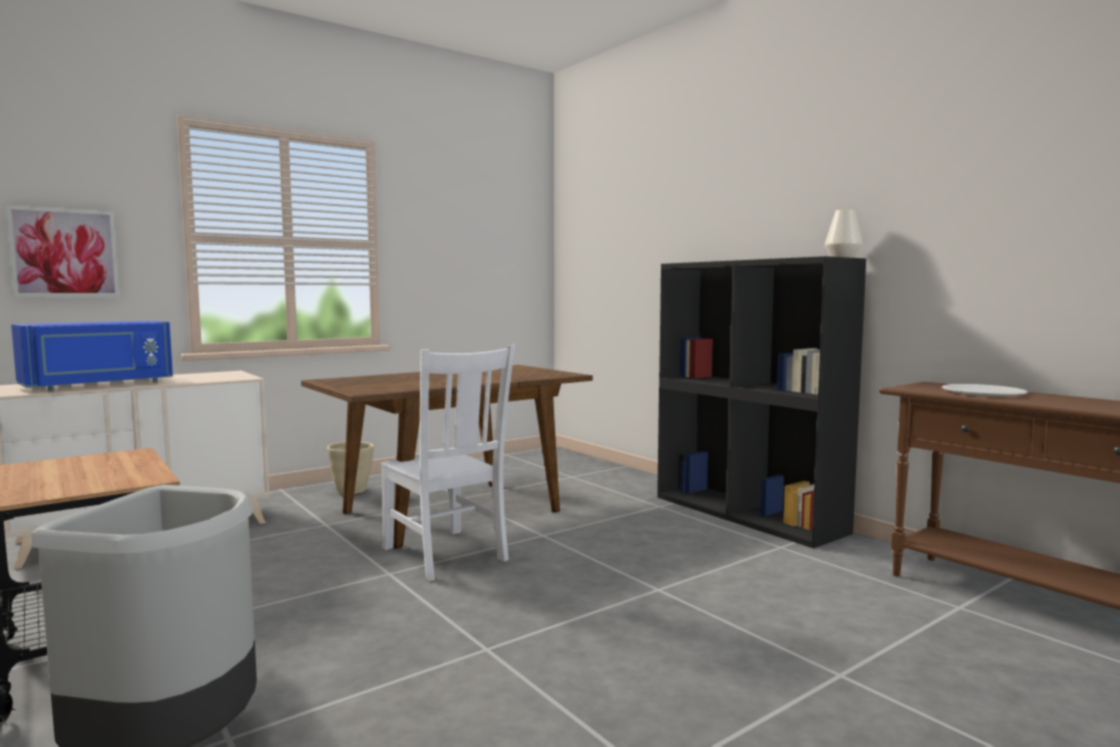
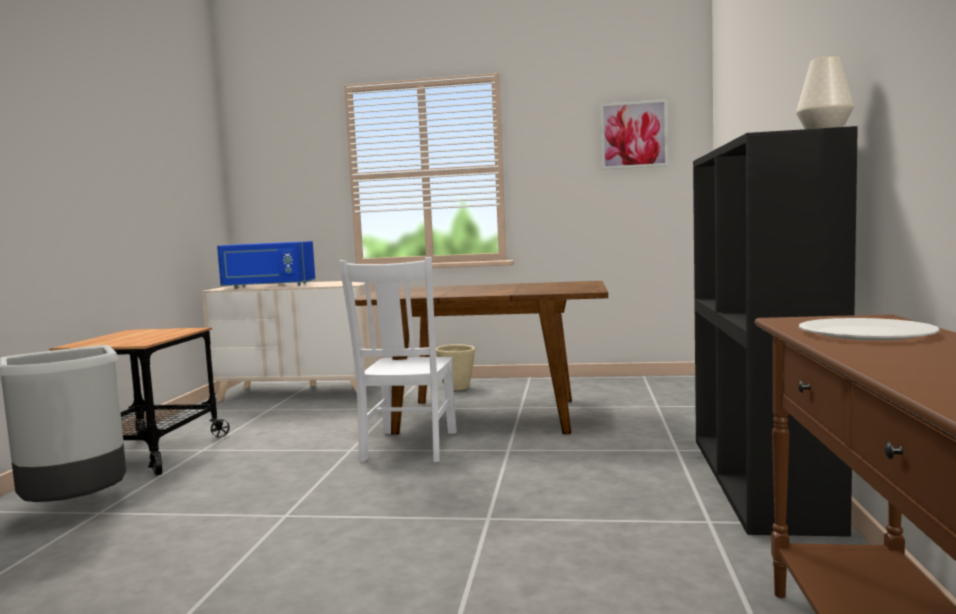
camera: 45 degrees right, 0 degrees up
picture [6,205,120,297] -> picture moved to [600,99,668,170]

